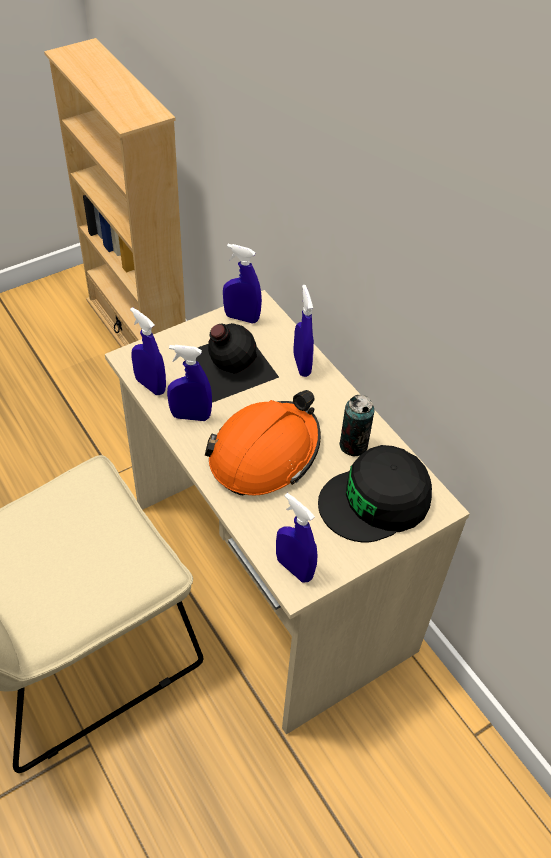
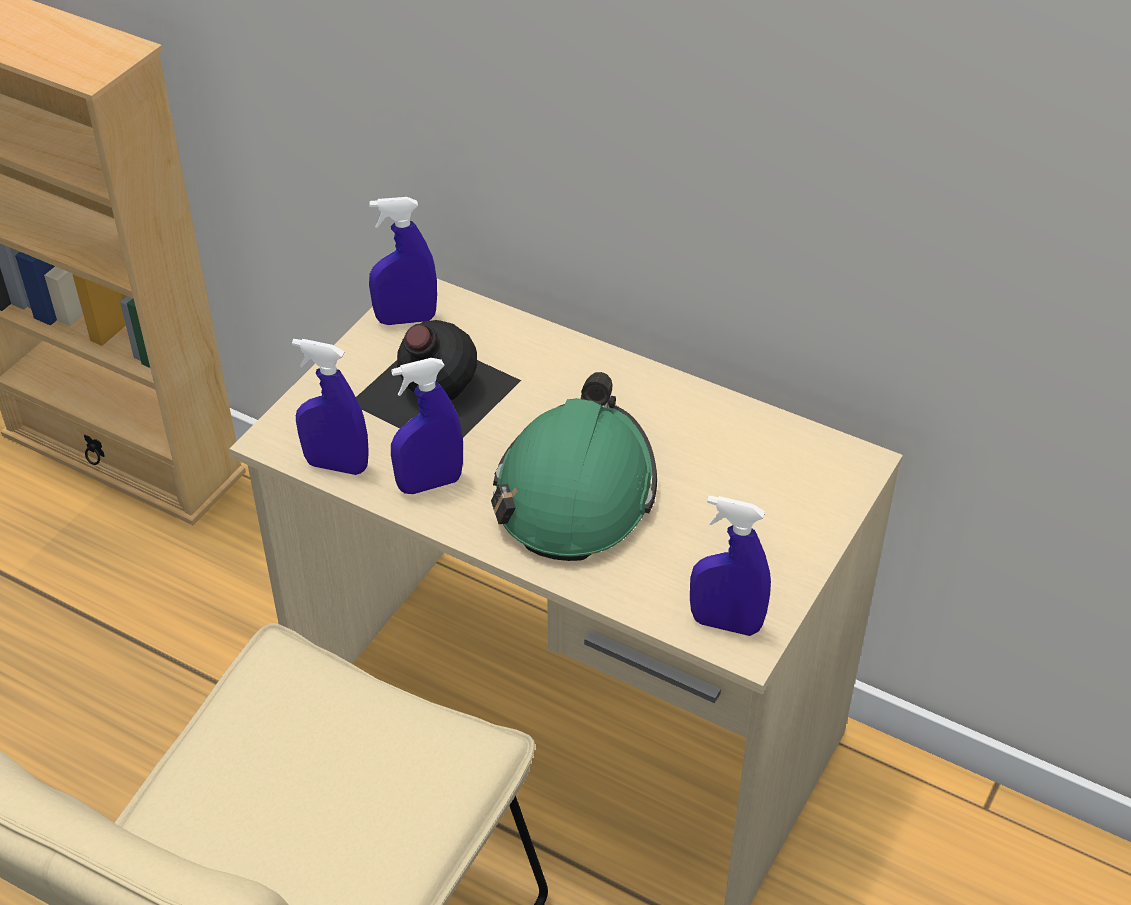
camera: 25 degrees left, 5 degrees down
orange hard hat [205,390,321,495] -> green hard hat [491,372,657,561]
blue spray bottle [294,285,314,377] -> none
black cap [318,445,432,543] -> none
can [339,395,374,456] -> none

